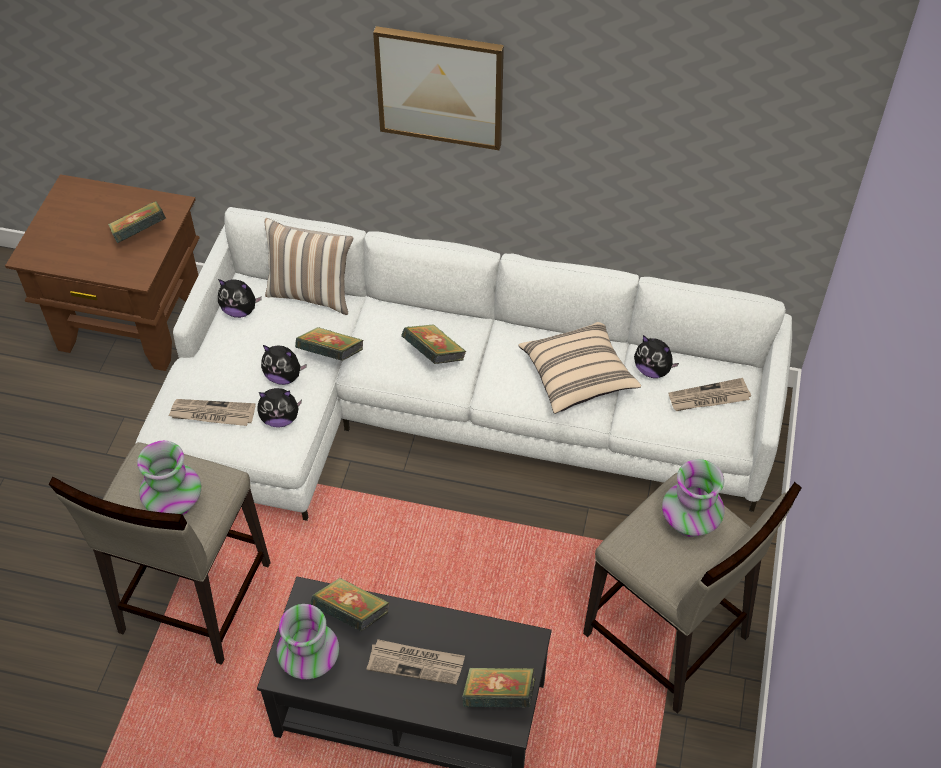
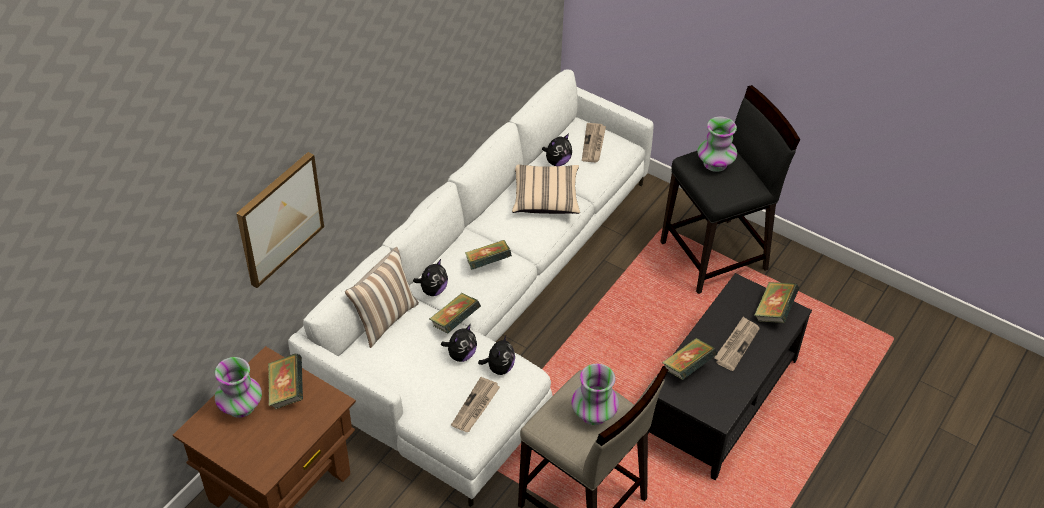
camera: 70 degrees left, 5 degrees down
plush toy [218,279,262,318] -> plush toy moved to [413,259,448,296]
vase [277,604,339,679] -> vase moved to [215,357,262,418]
picture [373,26,504,150] -> picture moved to [236,152,324,288]
beige stool [583,473,802,714] -> black stool [660,85,800,294]

